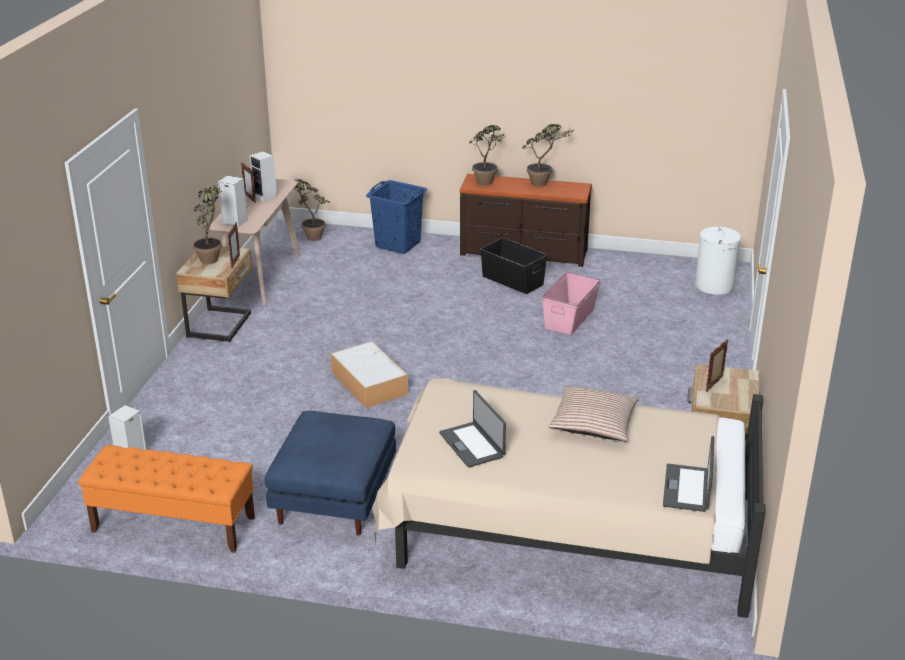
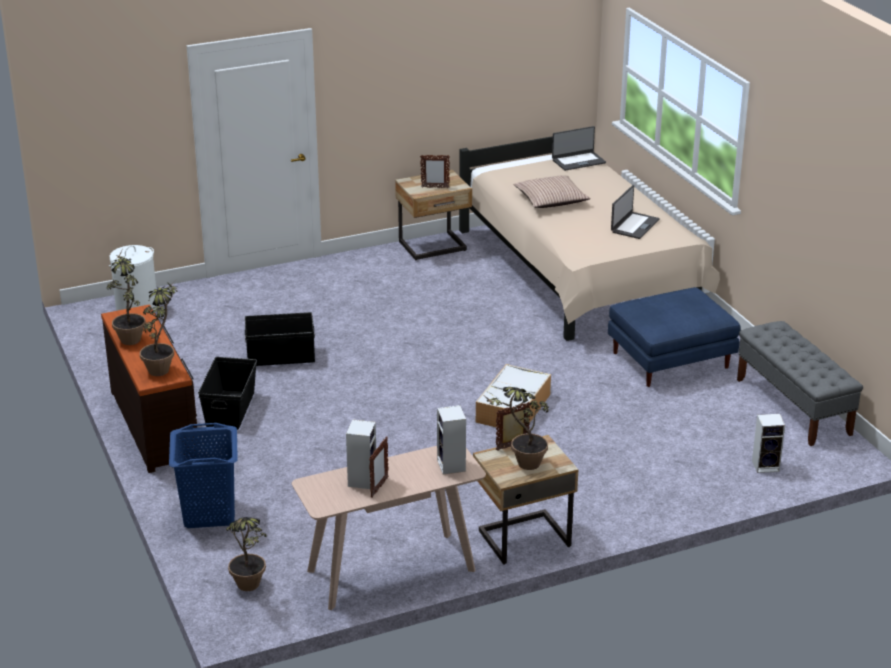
camera: 125 degrees left, 0 degrees up
orange bench [78,445,255,553] -> grey bench [737,321,863,446]
pink storage box [542,272,601,335] -> black storage box [245,312,315,366]

